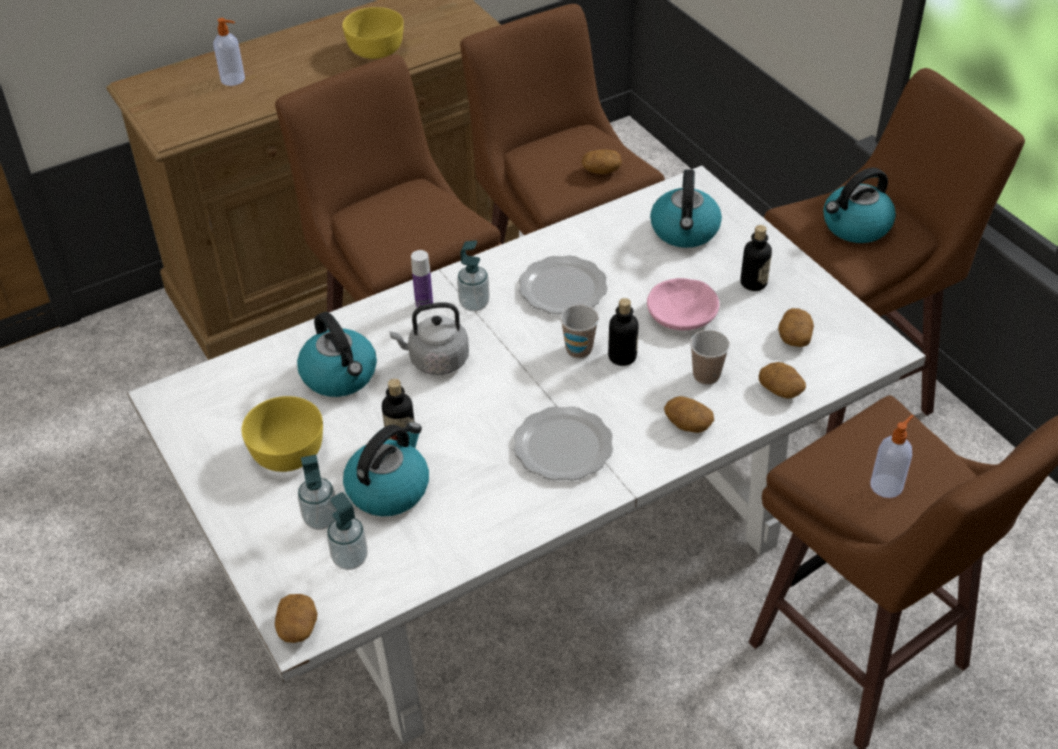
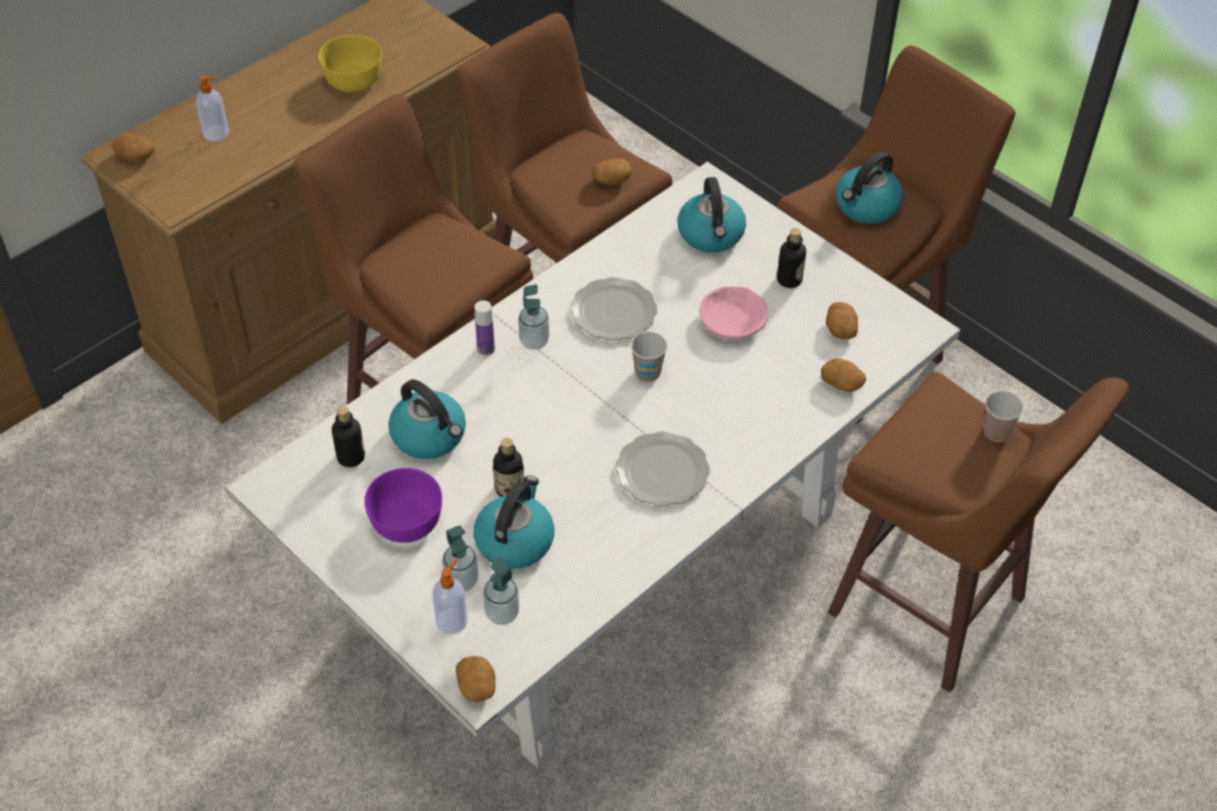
camera: 15 degrees left, 5 degrees up
yellow bowl [241,396,323,472] -> purple bowl [364,468,442,543]
grey kettle [389,302,469,375] -> none
bottle [608,298,639,366] -> bottle moved to [332,406,365,467]
potato [664,396,714,433] -> potato moved to [111,134,154,161]
cup [690,330,730,385] -> cup moved to [984,391,1024,442]
soap dispenser [870,415,914,498] -> soap dispenser moved to [433,559,467,634]

